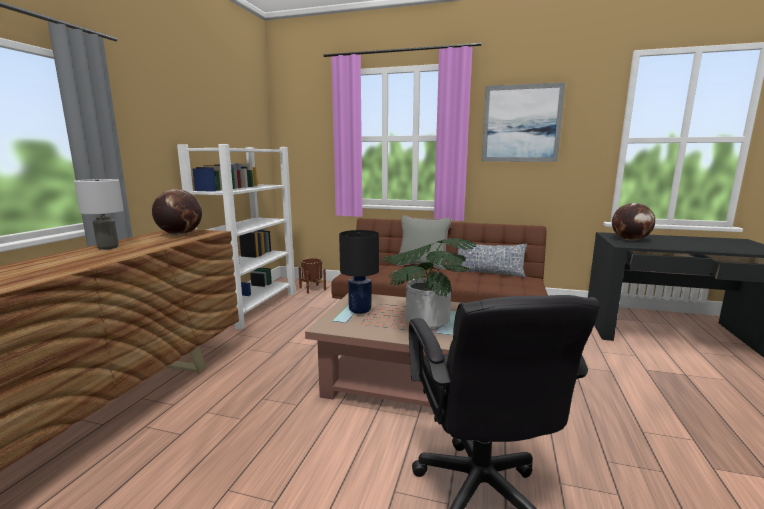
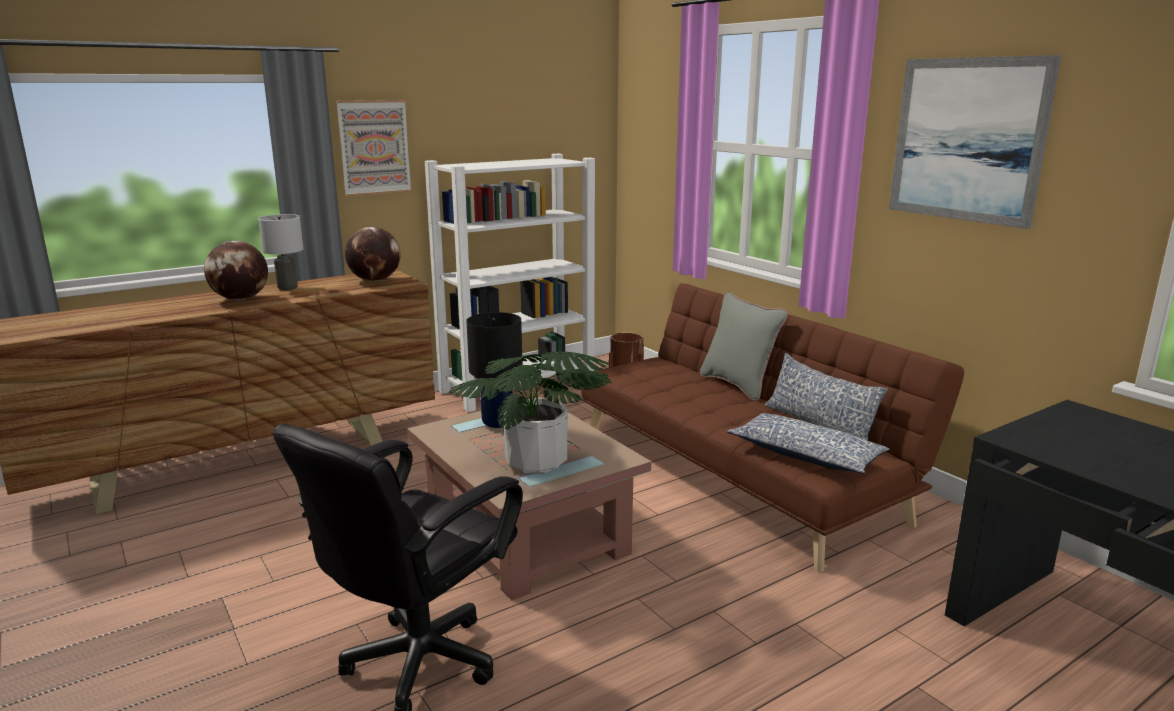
camera: 40 degrees right, 5 degrees up
globe [612,203,655,241] -> globe moved to [204,241,268,300]
none -> picture [336,100,412,196]
none -> pillow [727,413,889,474]

